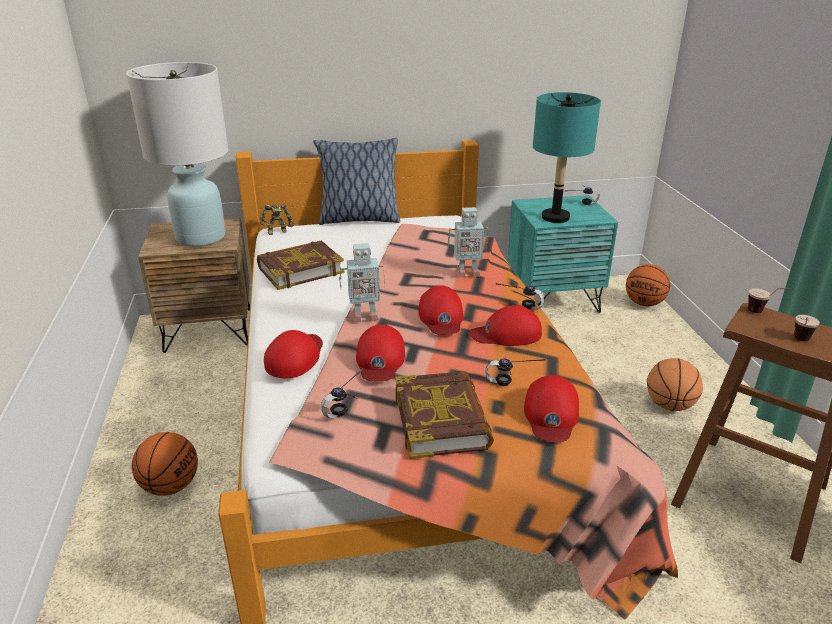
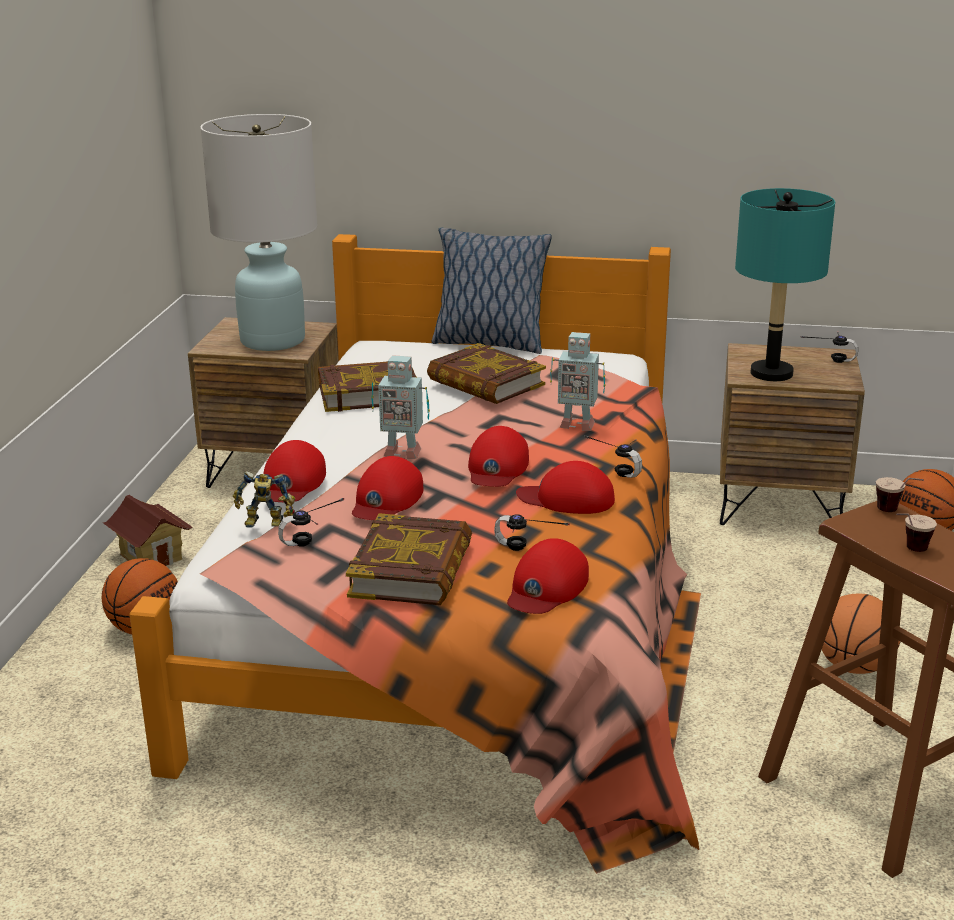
camera: 20 degrees right, 5 degrees down
toy robot [259,204,294,235] -> toy robot moved to [233,471,295,528]
red cap [264,330,323,378] -> red cap turned 150 degrees clockwise [263,440,326,502]
turquoise nightstand [507,195,618,313] -> brown nightstand [720,343,865,525]
none -> toy house [103,495,193,566]
none -> book [427,343,546,404]

